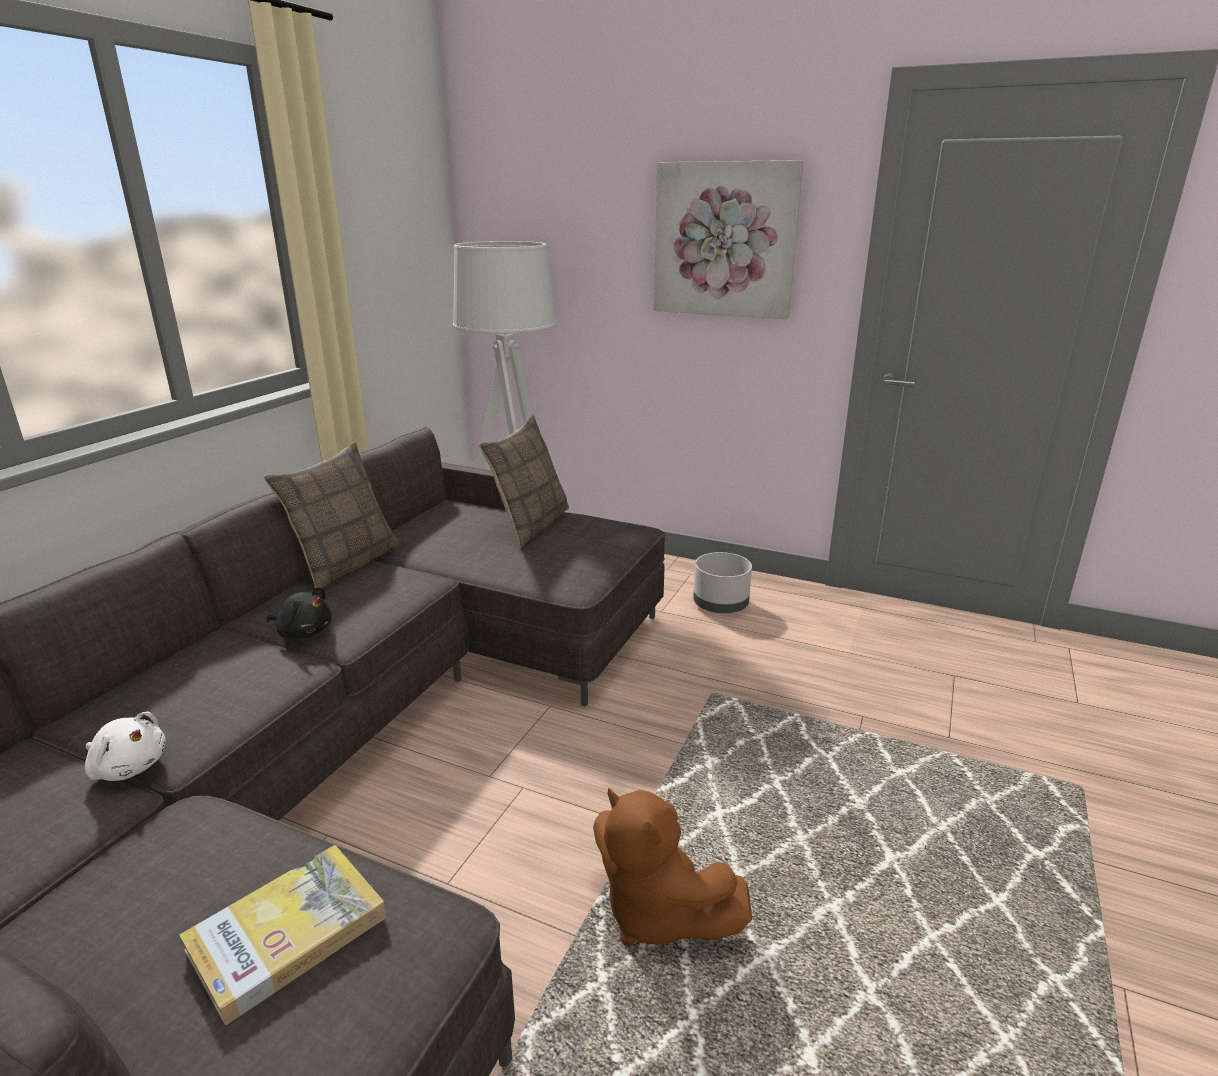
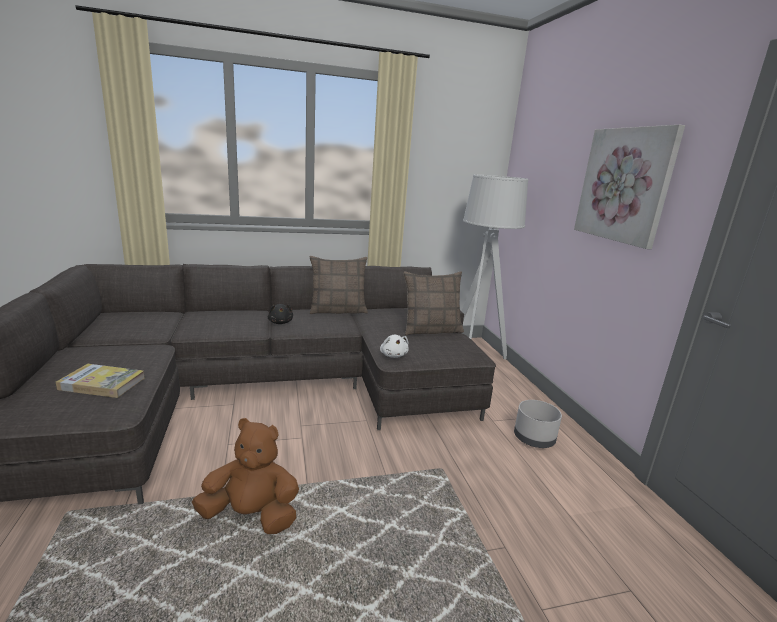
camera: 50 degrees right, 5 degrees down
white plush toy [85,711,166,781] -> white plush toy moved to [380,335,409,358]
brown plush toy [593,788,752,947] -> brown plush toy turned 90 degrees clockwise [192,418,299,534]

